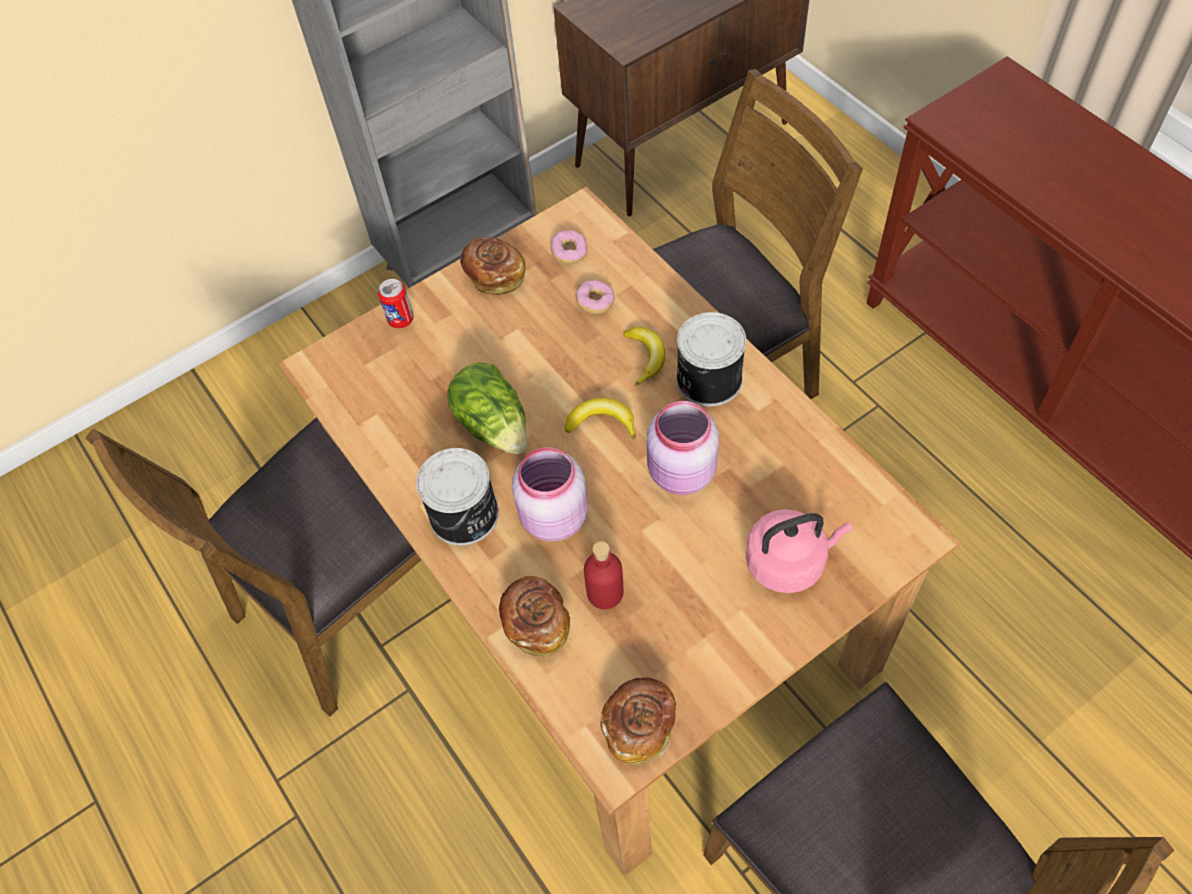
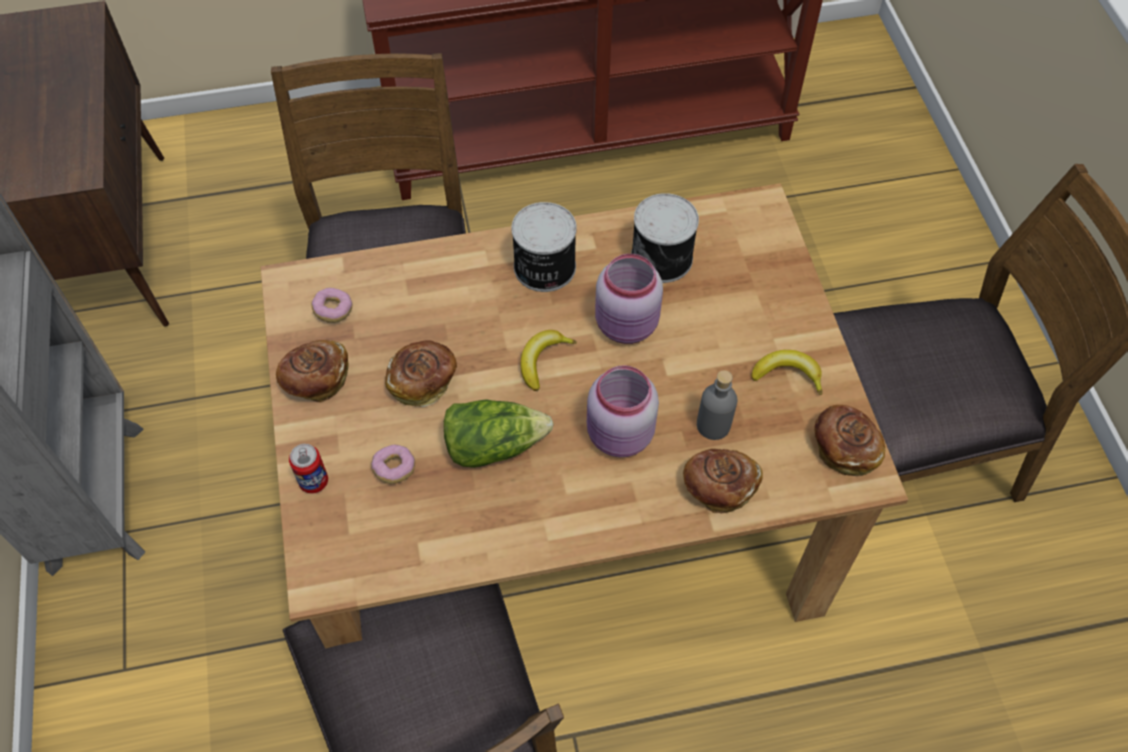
camera: 70 degrees left, 0 degrees up
can [416,448,499,545] -> can moved to [631,193,699,283]
donut [576,280,615,314] -> donut moved to [371,445,415,484]
red bottle [584,541,624,609] -> grey bottle [697,370,737,440]
banana [623,327,665,386] -> banana moved to [751,350,822,395]
pink kettle [746,509,853,593] -> none
none -> bread [385,340,457,407]

